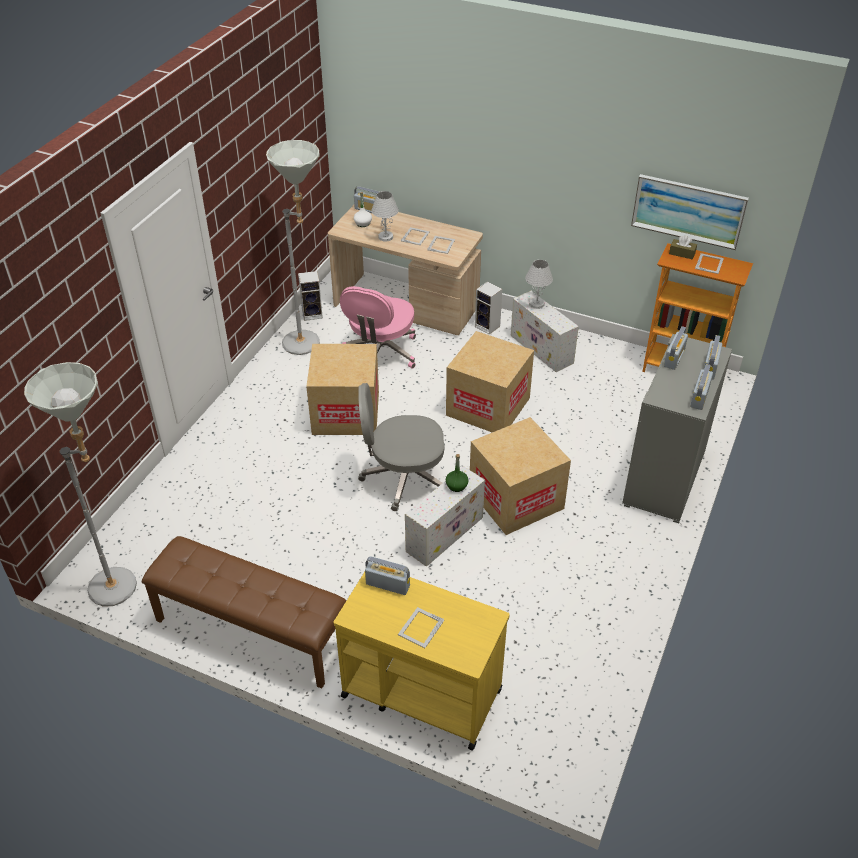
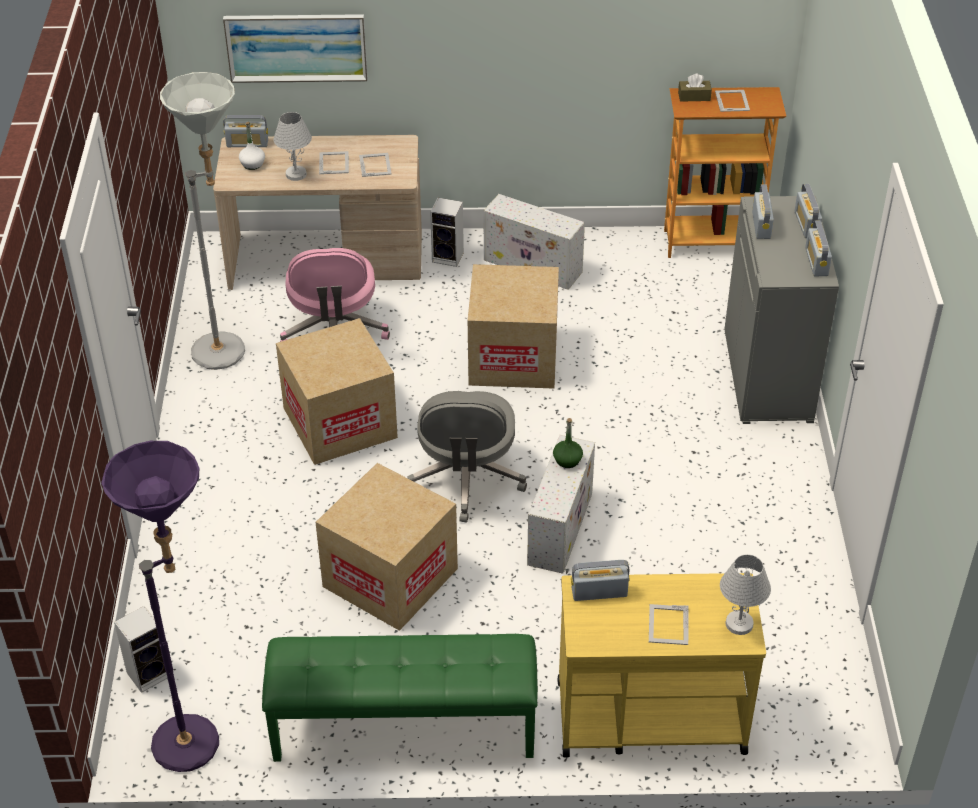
camera: 25 degrees left, 0 degrees up
grey floor lamp [24,362,137,606] -> purple floor lamp [101,441,219,772]
brown bench [142,536,347,689] -> green bench [262,634,538,762]
speaker [298,271,323,321] -> speaker moved to [114,606,167,693]
grey office chair [358,383,444,511] -> grey office chair turned 60 degrees counterclockwise [407,391,527,523]
cardboard box [470,417,571,535] -> cardboard box moved to [316,463,458,631]
white table lamp [525,260,553,309] -> white table lamp moved to [720,554,771,635]
picture [631,174,749,250] -> picture moved to [223,14,368,83]

